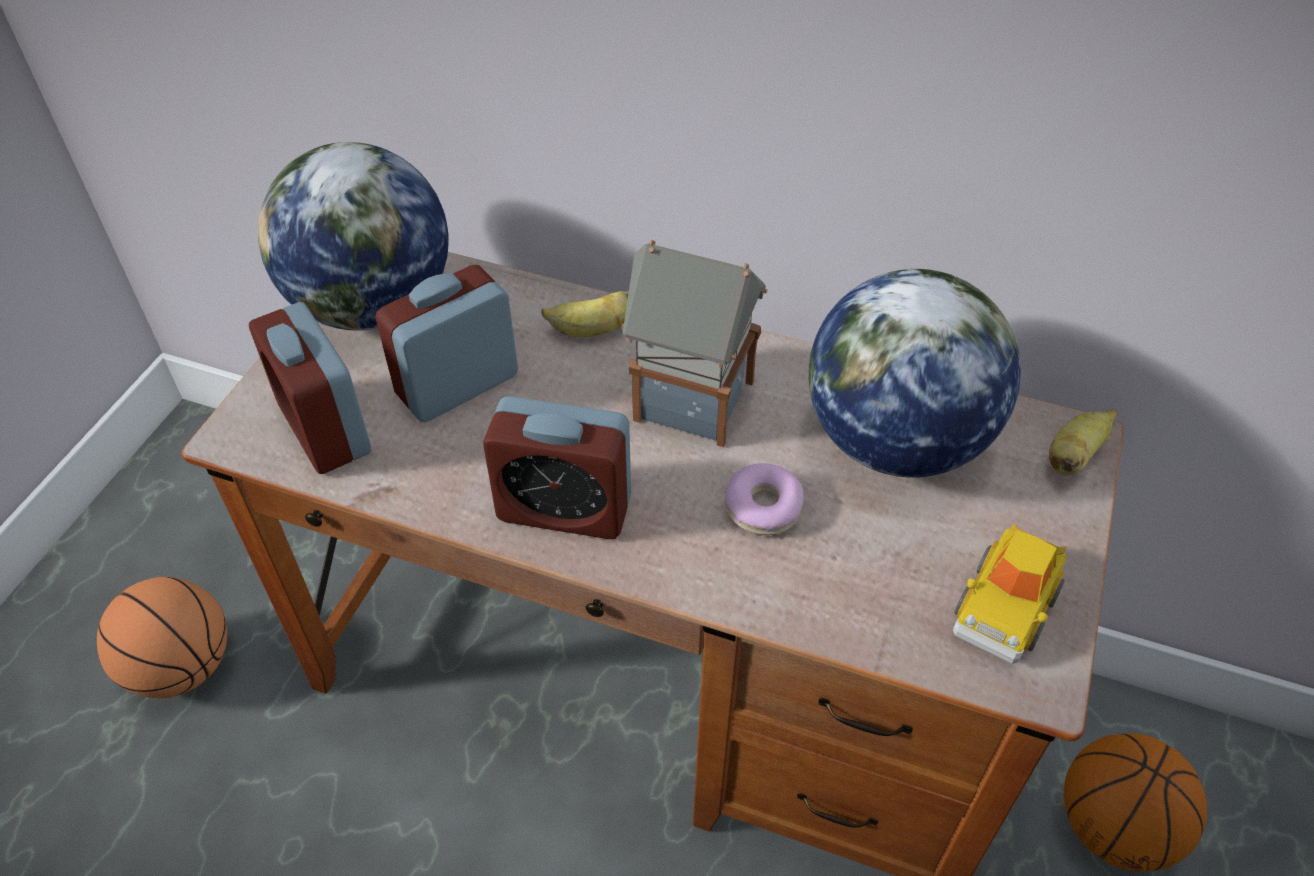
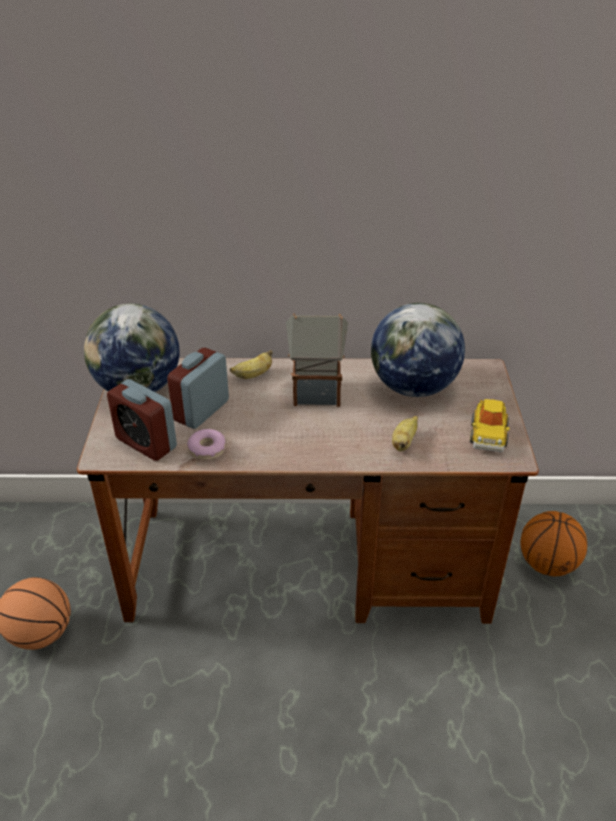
camera: 20 degrees left, 10 degrees down
alarm clock [483,396,631,539] -> none
donut [725,463,804,535] -> donut moved to [187,429,226,460]
banana [1049,409,1118,476] -> banana moved to [392,416,418,451]

